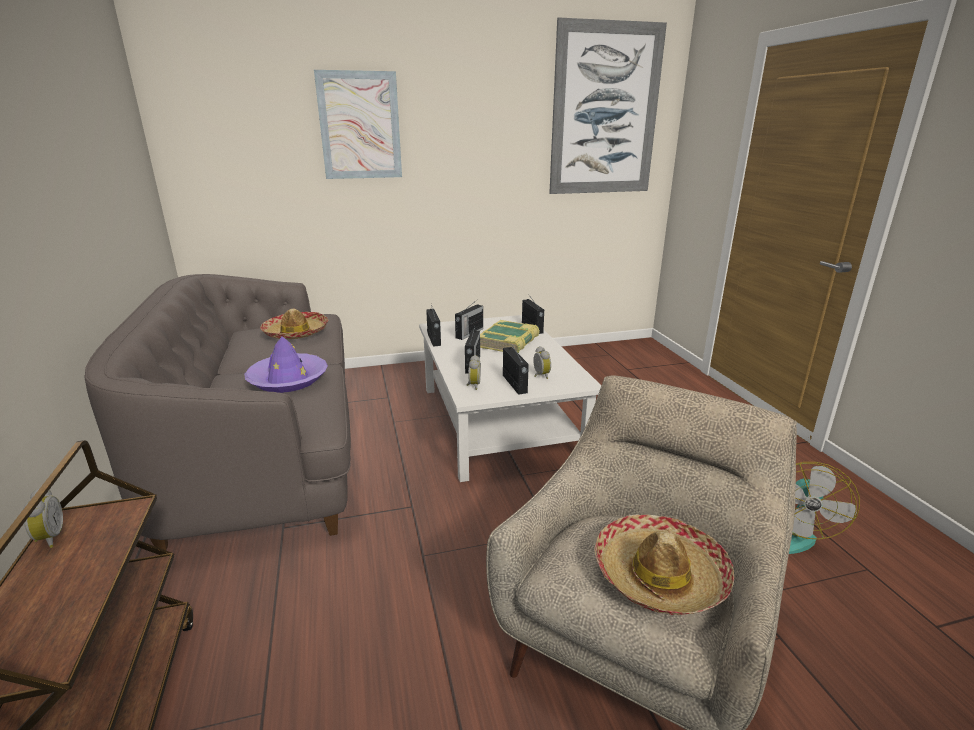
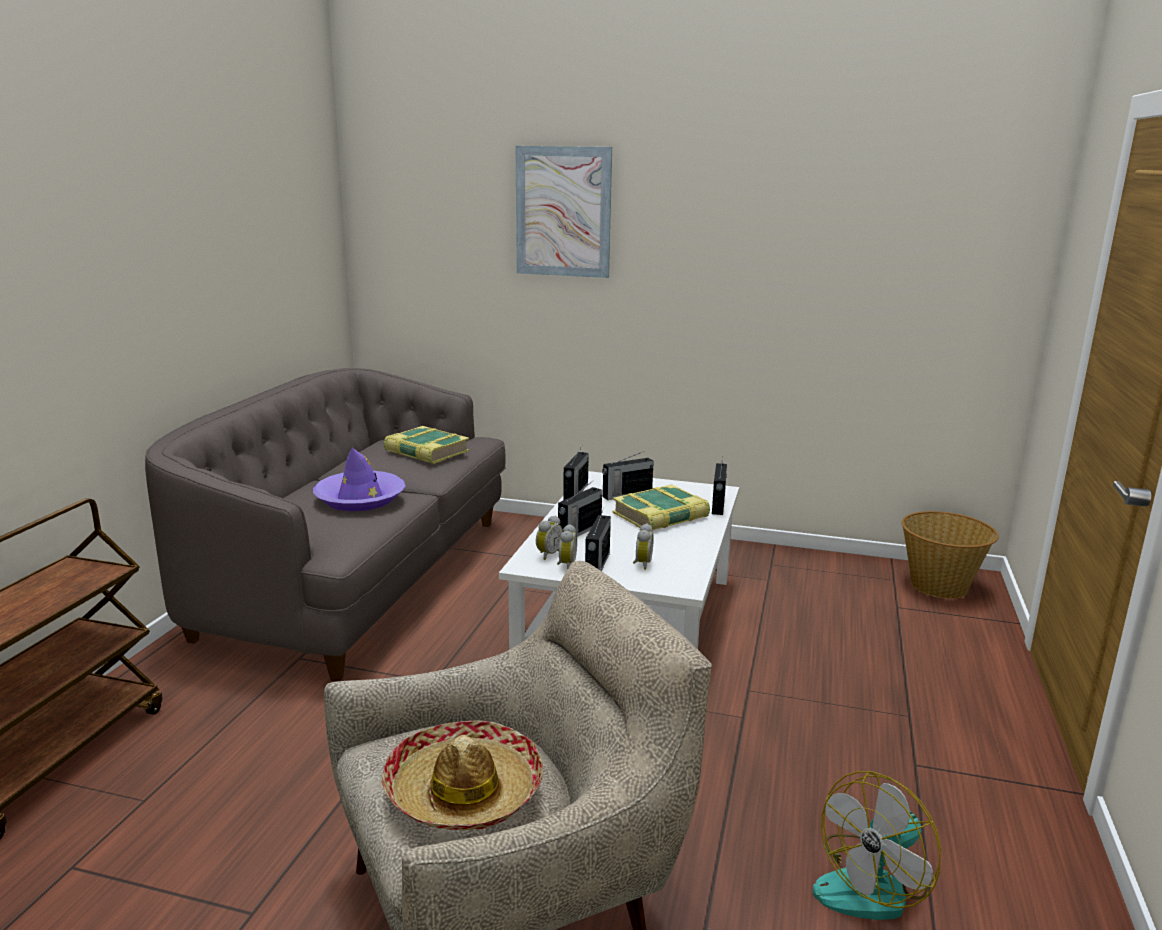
camera: 30 degrees right, 5 degrees down
alarm clock [23,487,63,548] -> alarm clock moved to [557,524,577,569]
hat [260,309,328,339] -> book [384,426,469,464]
picture [549,17,667,194] -> none
none -> basket [901,511,999,599]

